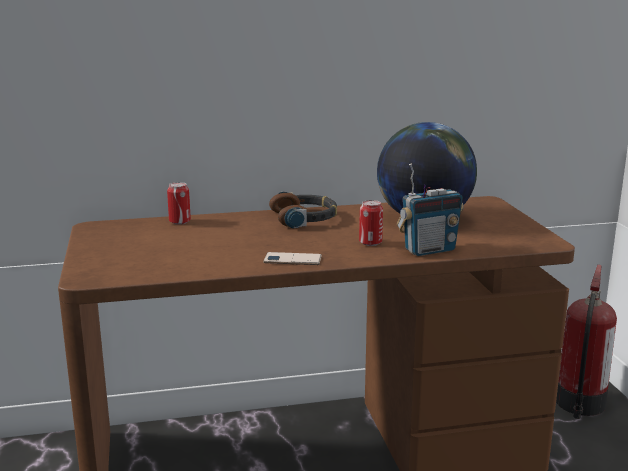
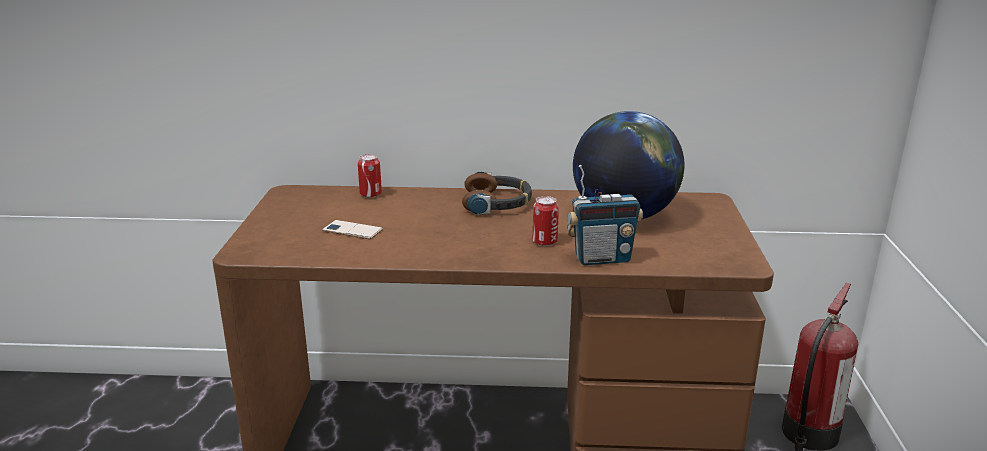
camera: 15 degrees right, 5 degrees up
phone [263,252,322,265] -> phone moved to [322,220,383,239]

